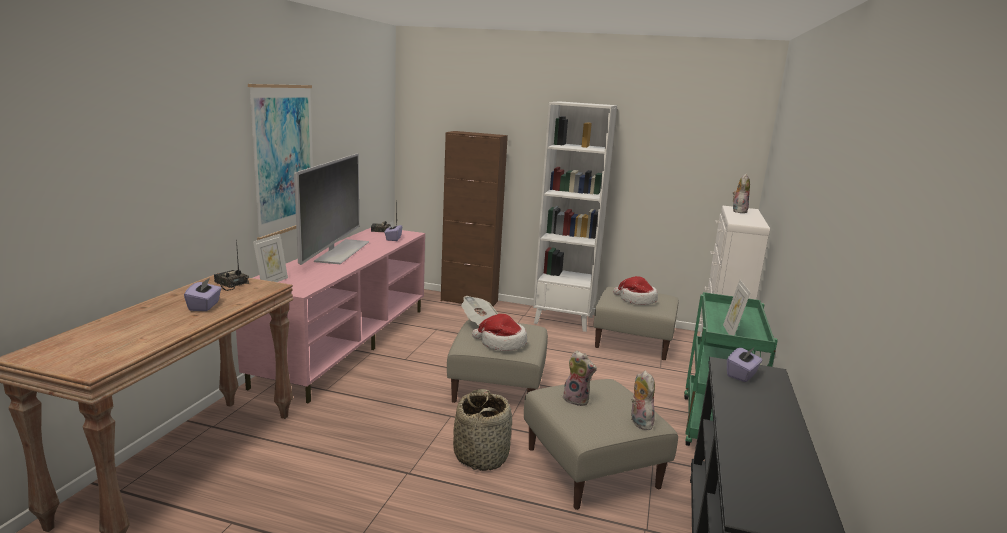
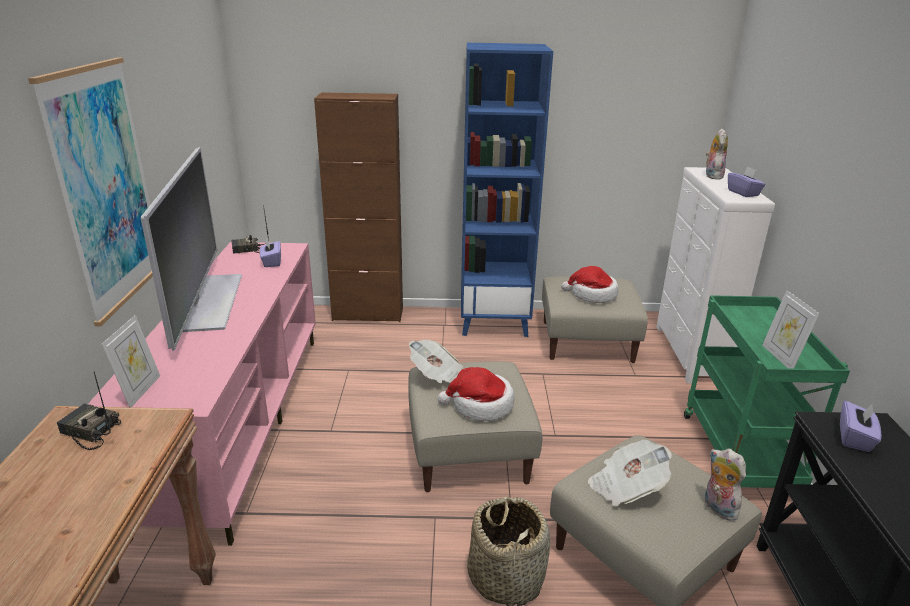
camera: 15 degrees left, 10 degrees up
purple tissue box [184,278,222,311] -> purple tissue box moved to [728,166,765,197]
white bookcase [533,101,617,332] -> blue bookcase [461,43,553,337]
plush toy [563,350,597,406] -> newspaper [588,440,672,507]

